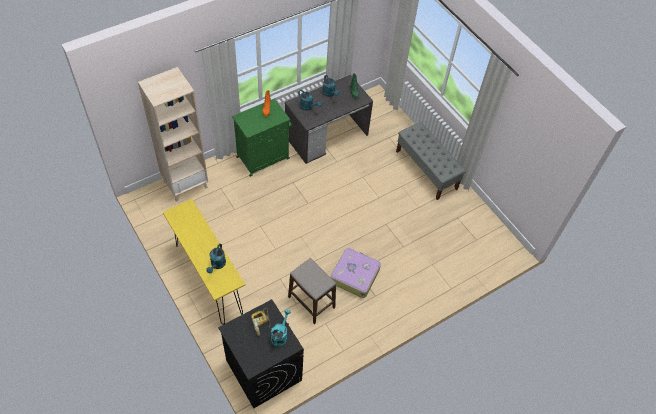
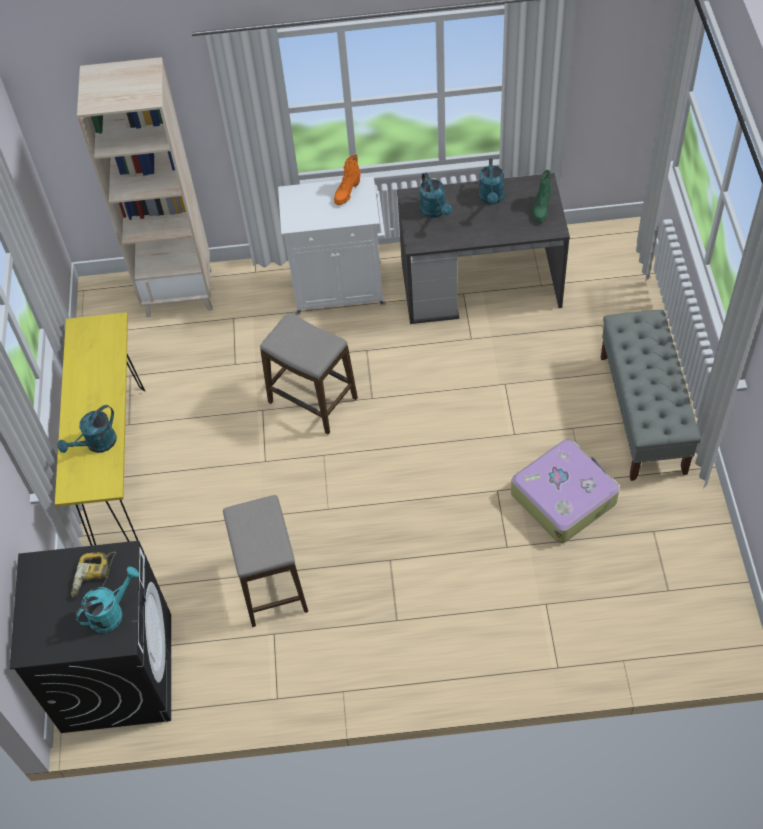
camera: 35 degrees right, 0 degrees up
green cabinet [232,99,292,177] -> white cabinet [278,177,386,315]
suitcase [331,248,381,298] -> suitcase moved to [511,440,620,543]
none -> stool [260,313,358,435]

